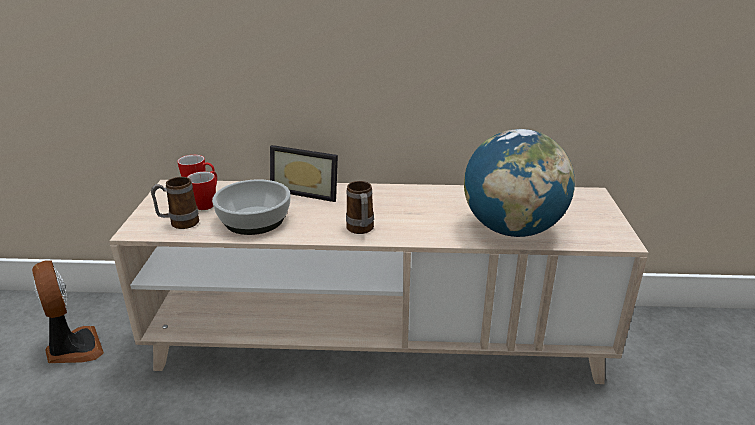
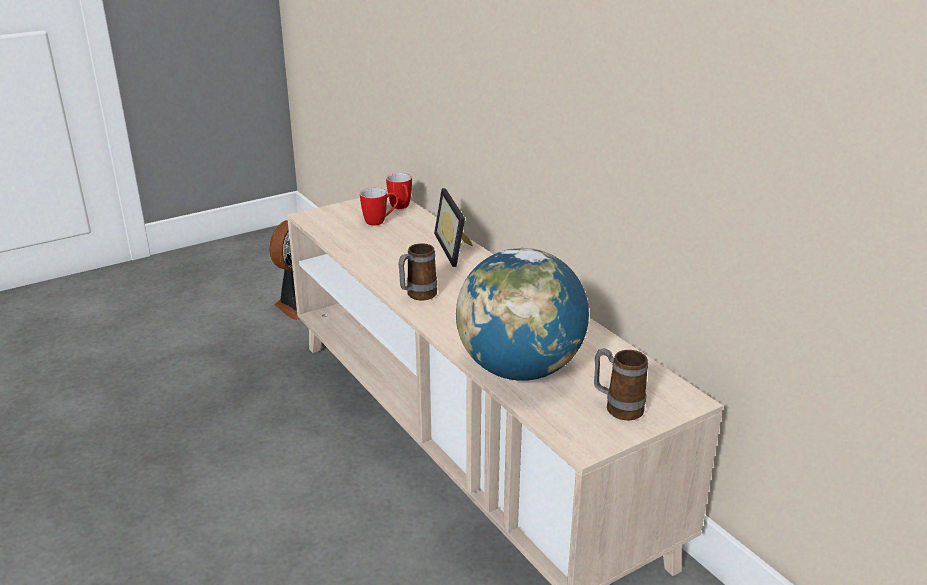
camera: 55 degrees right, 0 degrees up
mug [151,177,199,229] -> mug moved to [594,348,648,420]
bowl [212,179,291,235] -> none

